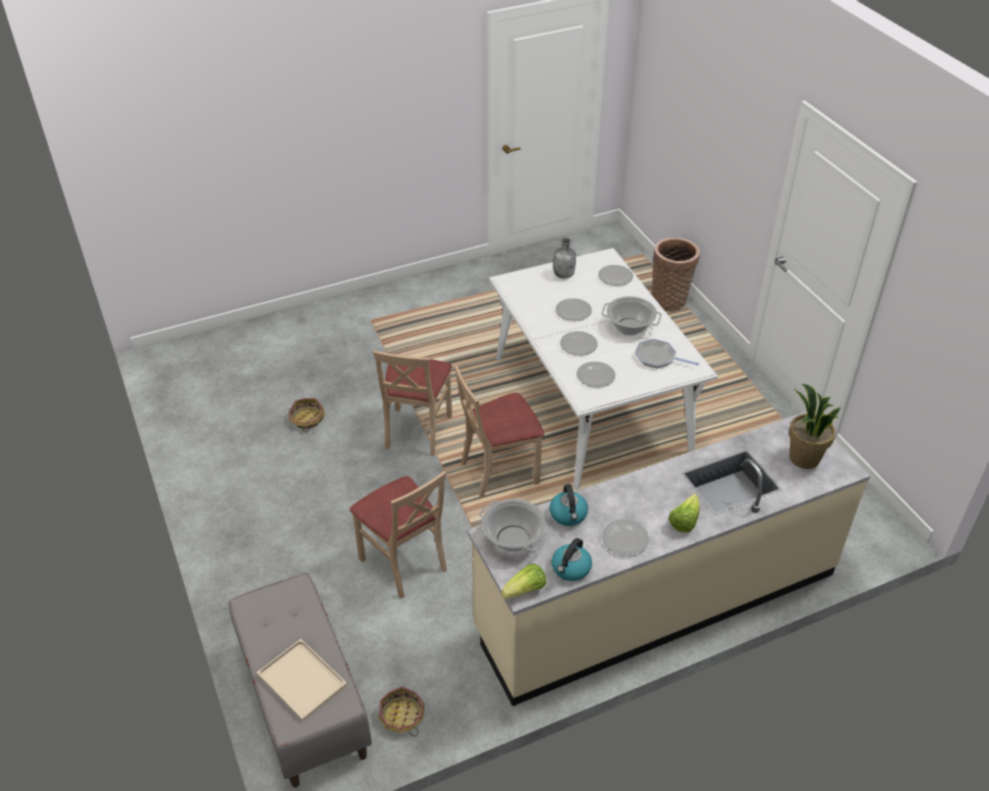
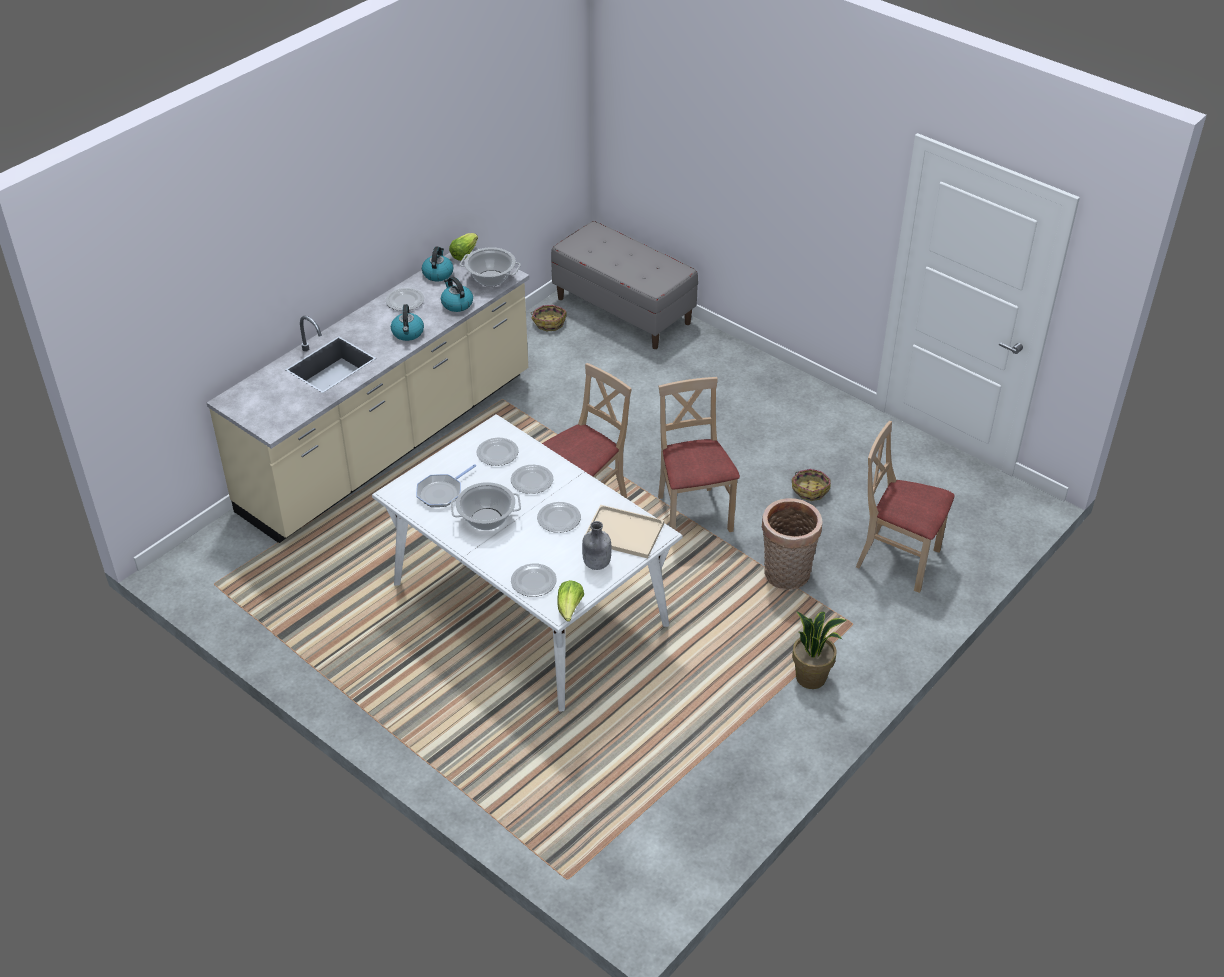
camera: 155 degrees right, 0 degrees up
beige tray [257,639,347,722] -> beige tray moved to [583,505,664,559]
beige chair [350,471,447,599] -> beige chair moved to [856,421,955,593]
frying pan [635,339,699,368] -> frying pan turned 135 degrees clockwise [416,464,476,507]
basket [651,238,700,312] -> basket moved to [762,498,822,590]
lettuce [669,494,699,533] -> lettuce moved to [557,580,584,622]
potted plant [789,384,841,469] -> potted plant moved to [792,611,847,689]
none -> kettle [391,304,424,341]

